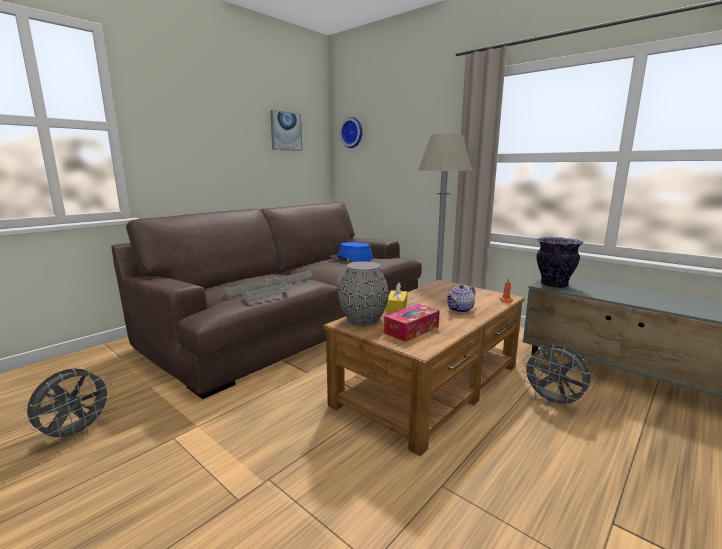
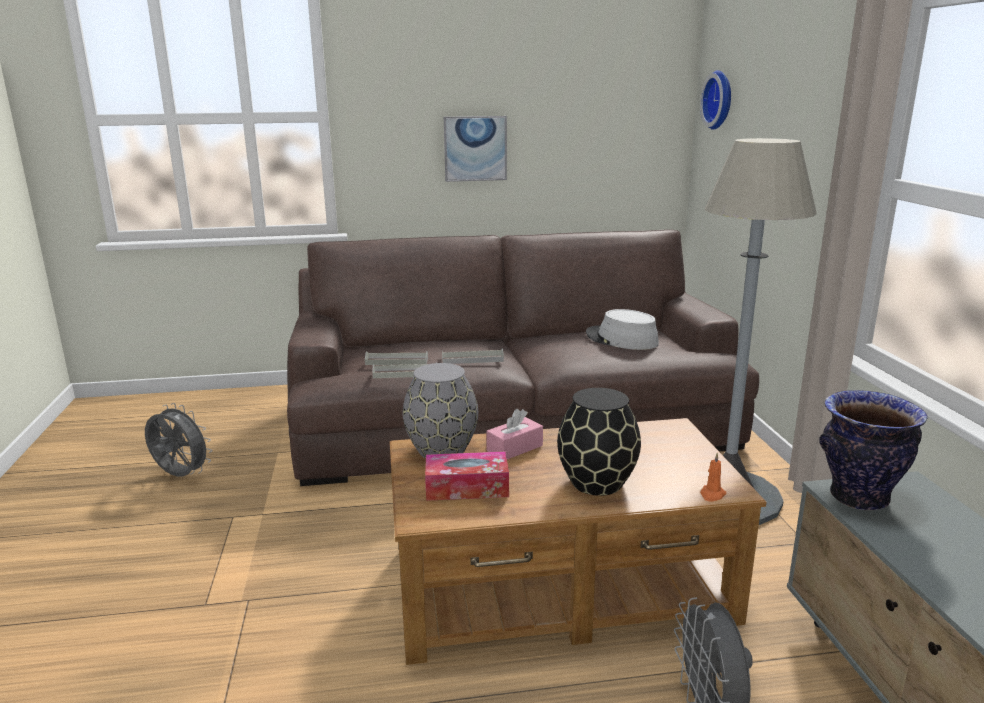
camera: 40 degrees right, 5 degrees up
grey fan [27,367,113,443] -> grey fan turned 135 degrees counterclockwise [145,403,212,477]
picture [270,110,302,151] -> picture moved to [444,116,507,182]
blue hat [329,242,373,262] -> grey hat [586,309,659,350]
yellow tissue box [386,283,407,314] -> pink tissue box [486,409,543,459]
teapot [446,285,475,313] -> black vase [557,388,641,496]

